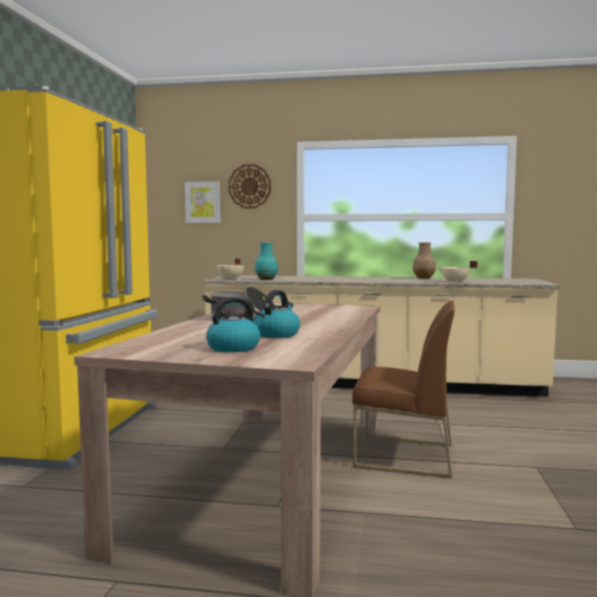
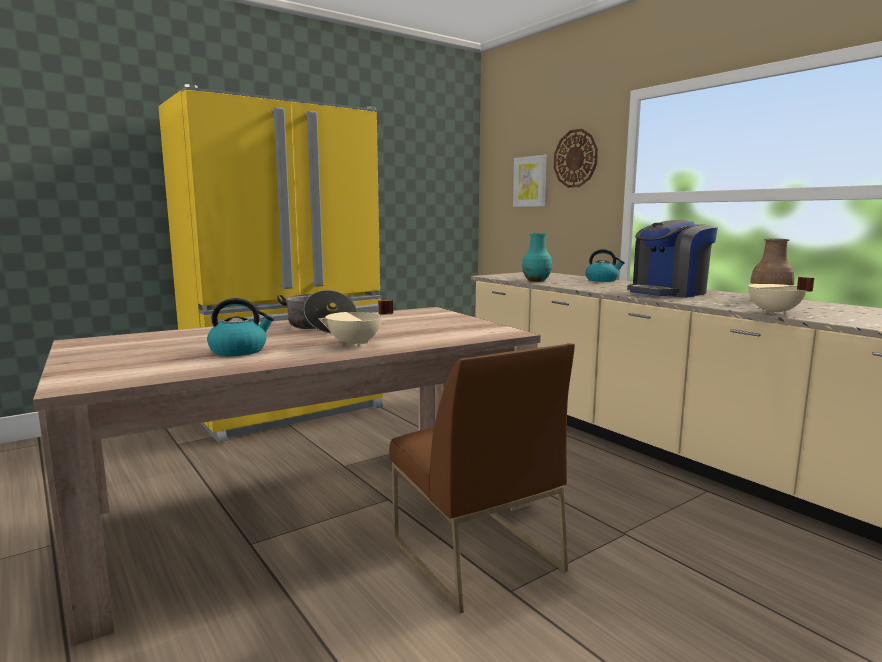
camera: 45 degrees right, 5 degrees up
kettle [206,297,265,352] -> kettle moved to [585,249,625,282]
beige cooking pot [217,258,244,280] -> beige cooking pot moved to [319,300,393,347]
none -> coffee machine [627,220,718,298]

